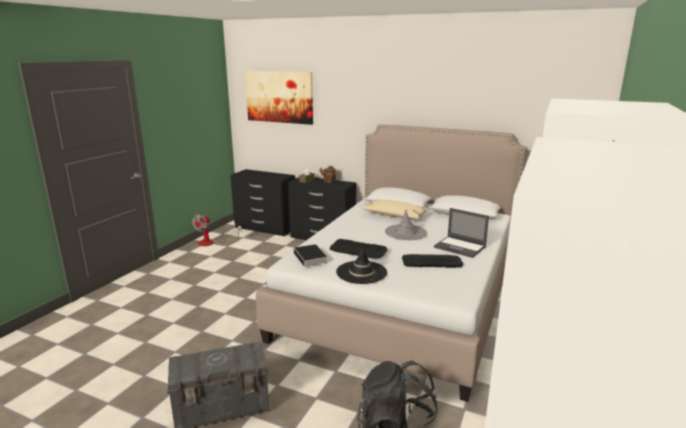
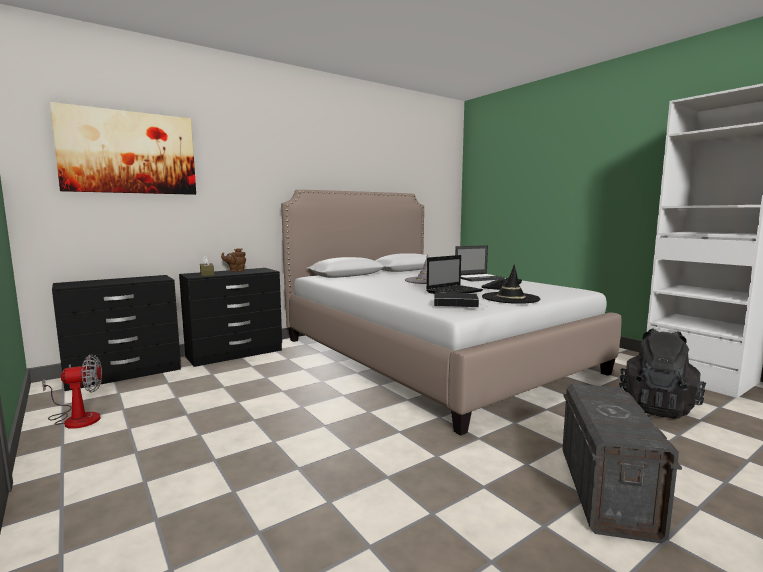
camera: 60 degrees left, 10 degrees down
fan [192,214,242,246] -> fan turned 75 degrees counterclockwise [42,355,102,429]
keyboard [330,239,388,259] -> laptop [427,255,483,294]
beige pillow [361,200,429,219] -> none

